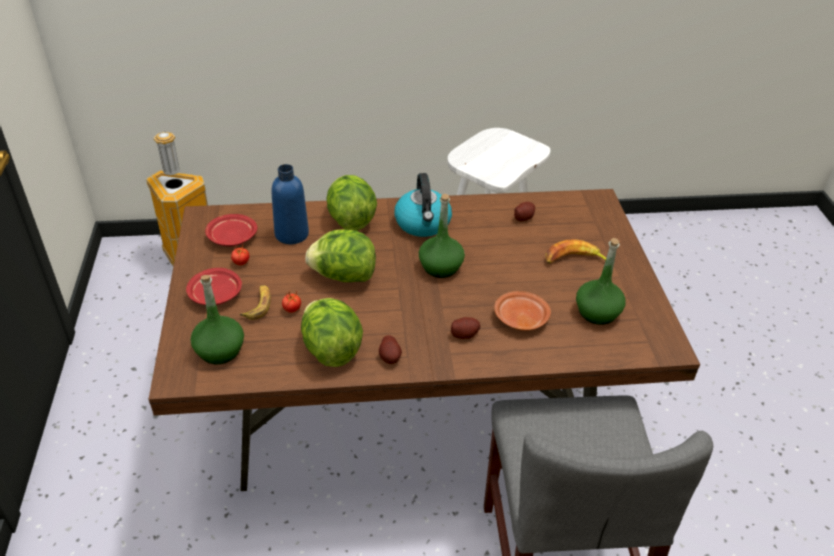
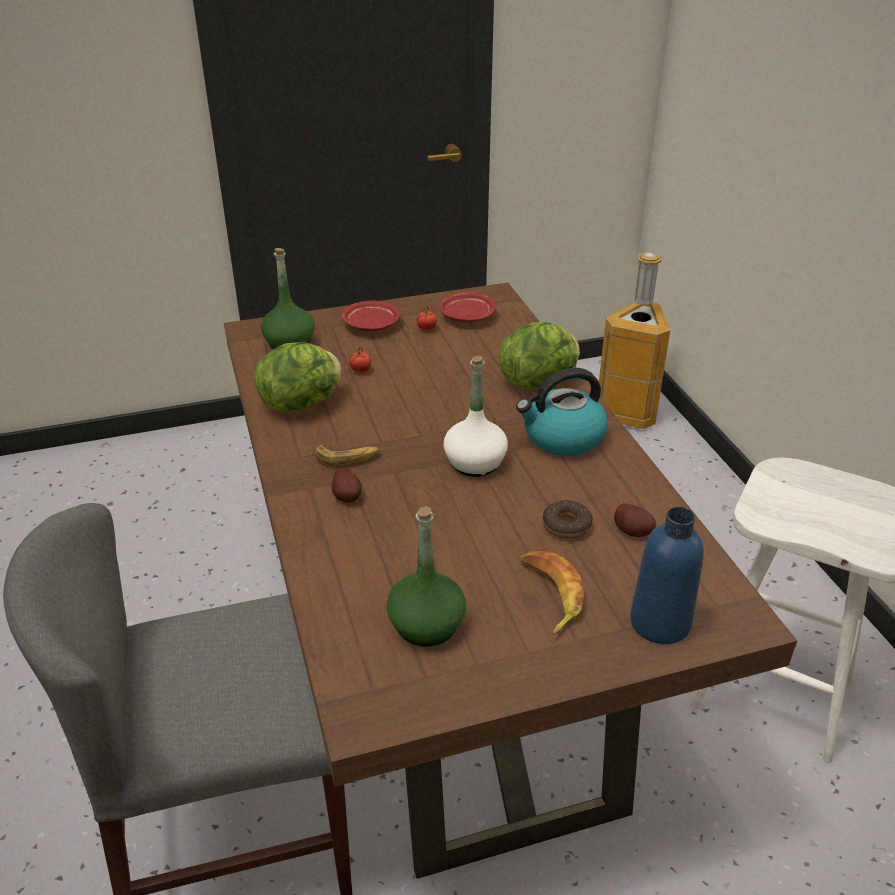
camera: 80 degrees right, 5 degrees down
banana [240,285,271,320] -> banana moved to [315,443,380,466]
blue bottle [271,164,309,244] -> blue bottle moved to [630,507,704,644]
lettuce [305,229,376,282] -> none
potato [379,335,402,364] -> none
green bottle [419,194,465,278] -> white bottle [444,356,508,477]
brown plate [494,291,551,331] -> none
none -> donut [543,500,593,539]

